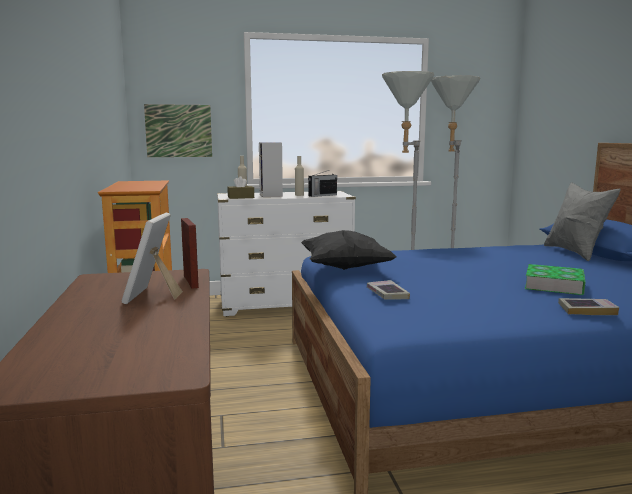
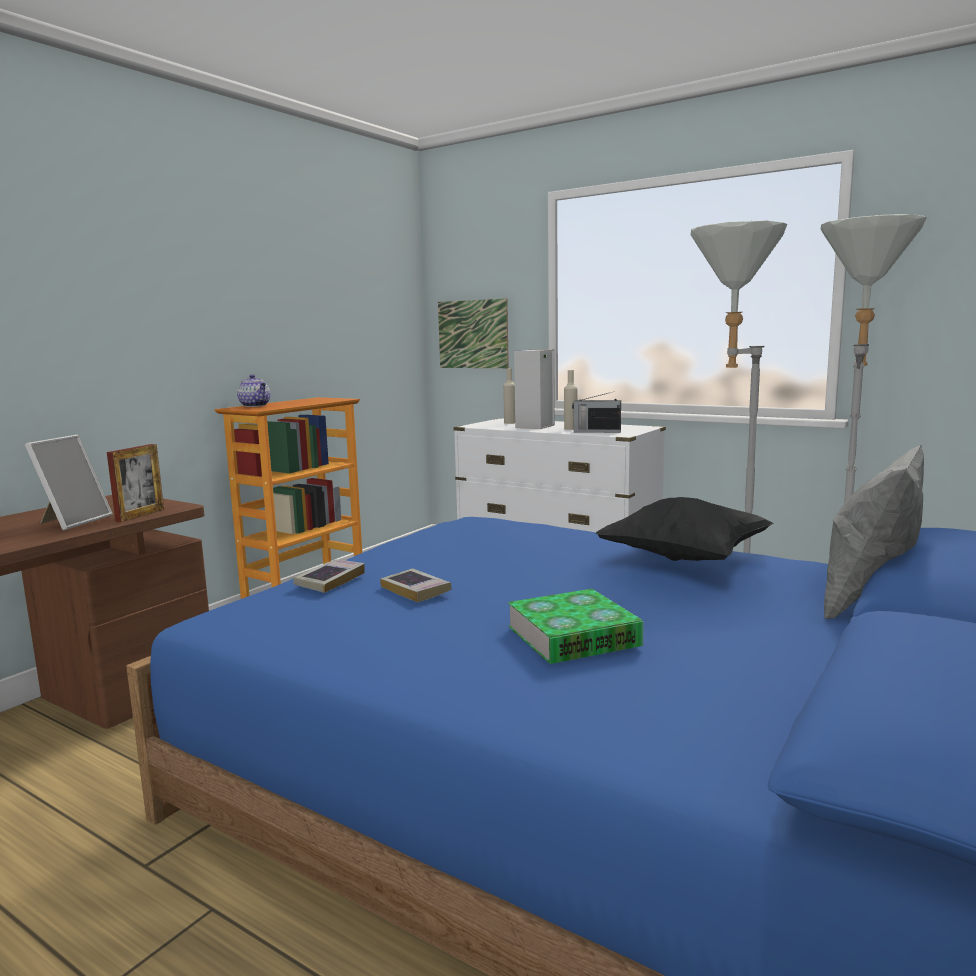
camera: 45 degrees right, 0 degrees up
picture frame [122,213,182,304] -> picture frame turned 150 degrees clockwise [25,435,113,530]
brown tissue box [228,176,254,199] -> none
black pillow [301,230,397,270] -> black pillow moved to [595,497,774,561]
book [558,298,619,315] -> book moved to [380,569,452,602]
none -> teapot [237,374,270,407]

